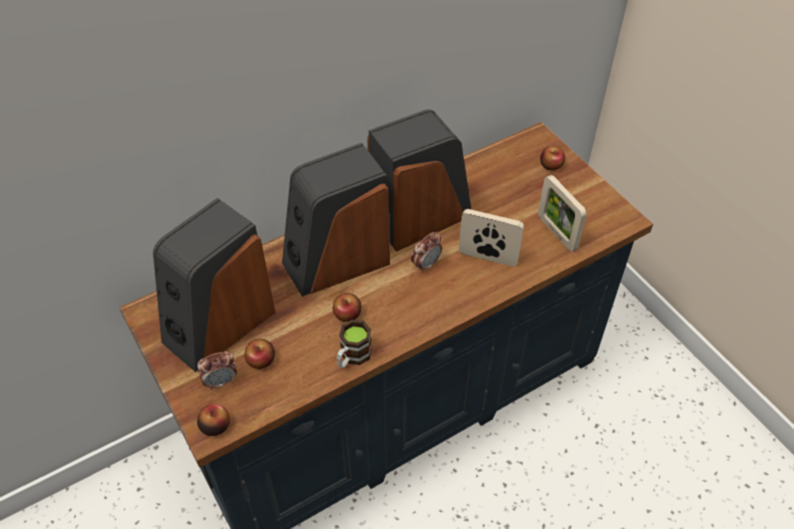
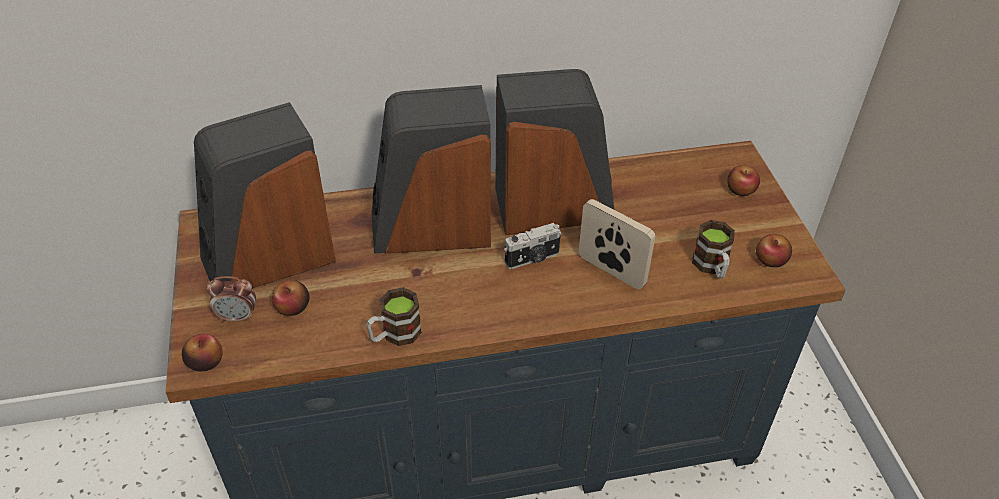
camera: 20 degrees right, 5 degrees down
apple [333,293,361,322] -> apple moved to [756,234,792,267]
alarm clock [411,232,442,273] -> camera [504,223,562,269]
picture frame [538,175,587,252] -> mug [692,220,735,279]

